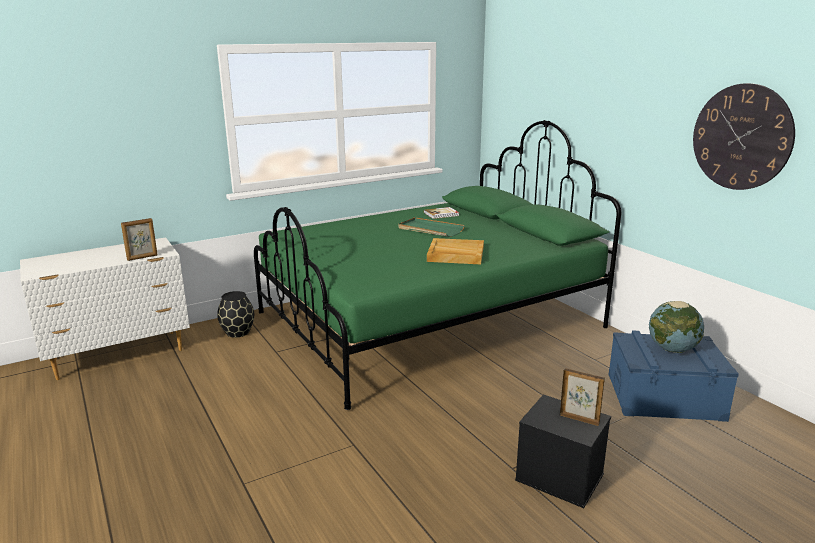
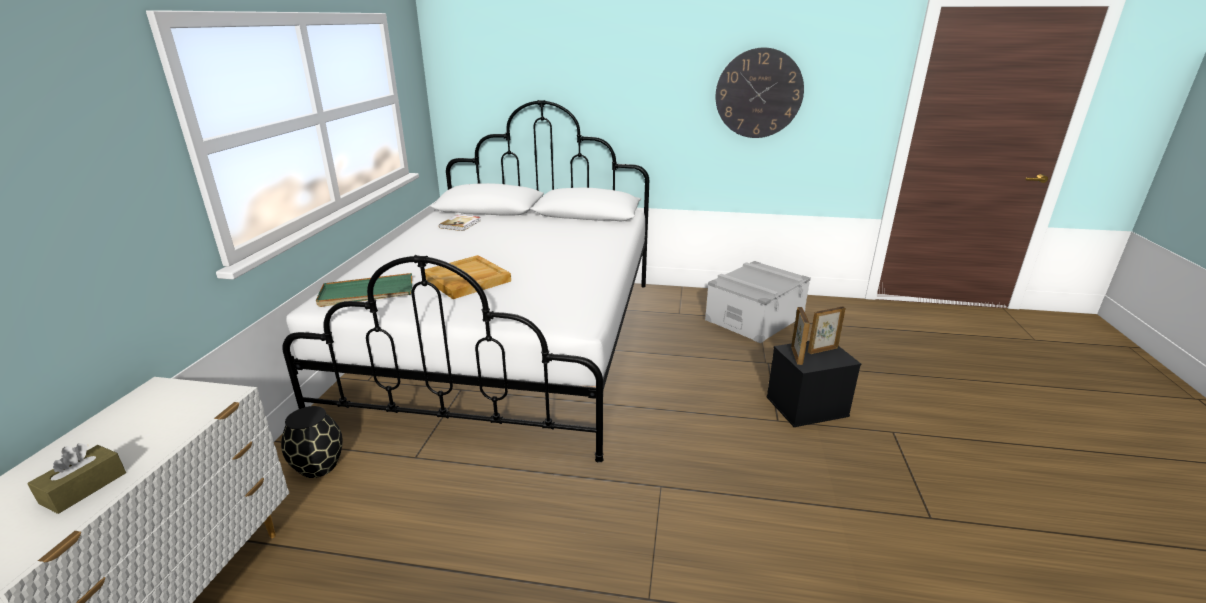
camera: 50 degrees left, 5 degrees up
picture frame [121,218,158,261] -> picture frame moved to [791,307,810,365]
green bed [254,120,621,410] -> white bed [282,100,649,463]
green tray [398,217,465,237] -> green tray moved to [316,273,412,307]
beige tray [427,238,484,264] -> beige tray moved to [425,255,511,299]
blue storage box [608,330,739,422] -> grey storage box [705,261,811,343]
globe [649,301,704,353] -> none
none -> brown tissue box [27,443,126,514]

